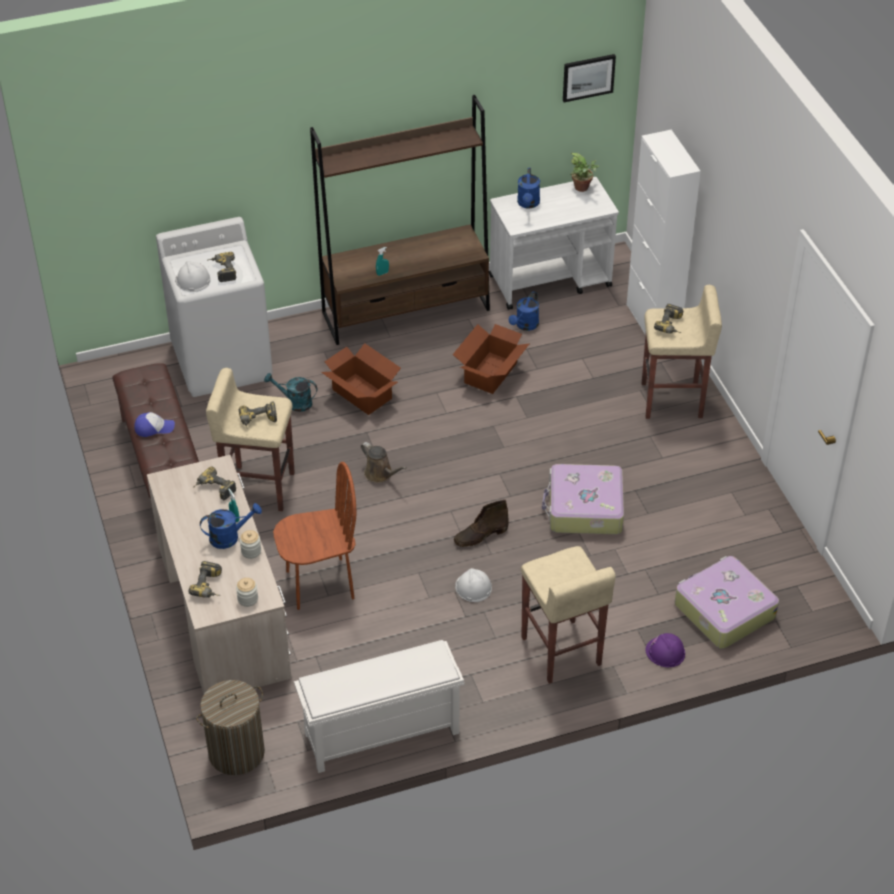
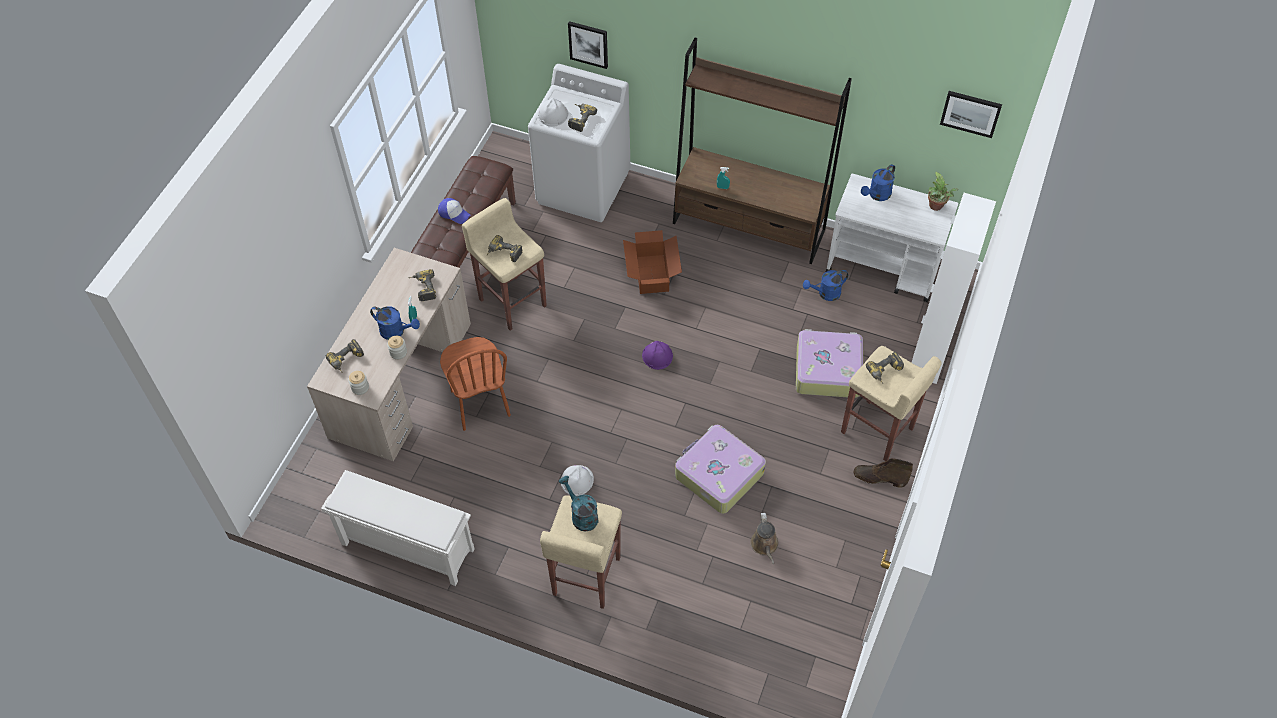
camera: 40 degrees right, 10 degrees up
laundry basket [196,680,265,775] -> none
turquoise watering can [264,373,317,412] -> turquoise watering can moved to [559,476,599,531]
brown chair [273,462,356,610] -> brown chair turned 45 degrees clockwise [440,337,511,431]
brown watering can [361,442,407,483] -> brown watering can moved to [750,513,778,564]
cardboard box [453,324,529,394] -> none
brown boot [454,500,509,547] -> brown boot moved to [854,458,913,488]
purple hard hat [645,633,685,667] -> purple hard hat moved to [642,341,673,370]
suitcase [675,556,779,649] -> suitcase moved to [796,329,863,398]
none -> picture [568,21,608,69]

